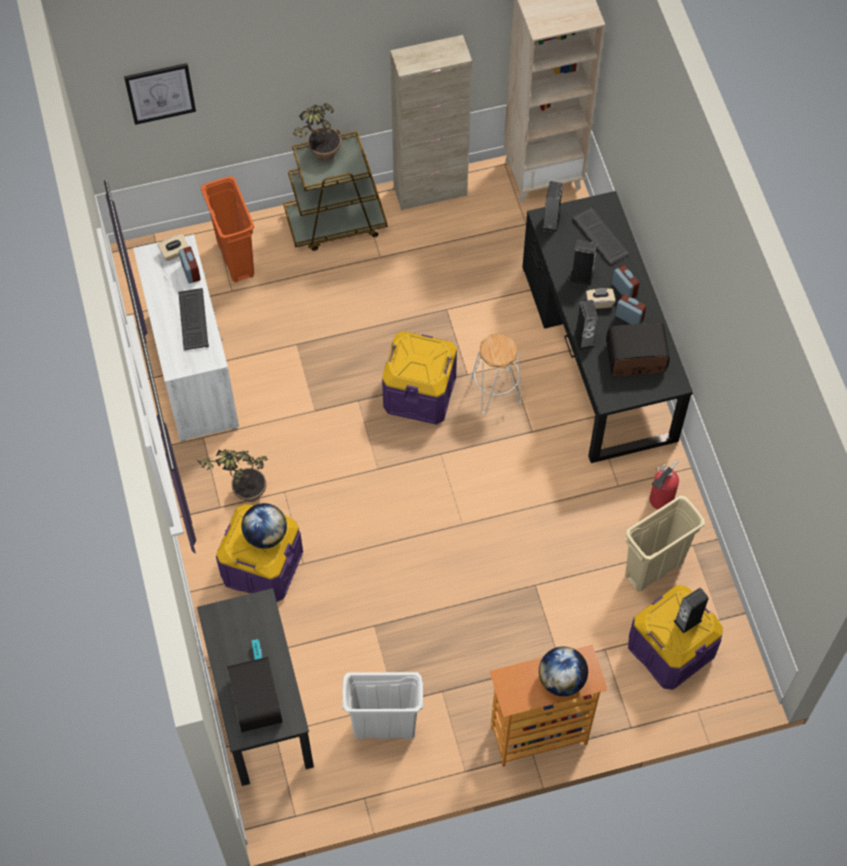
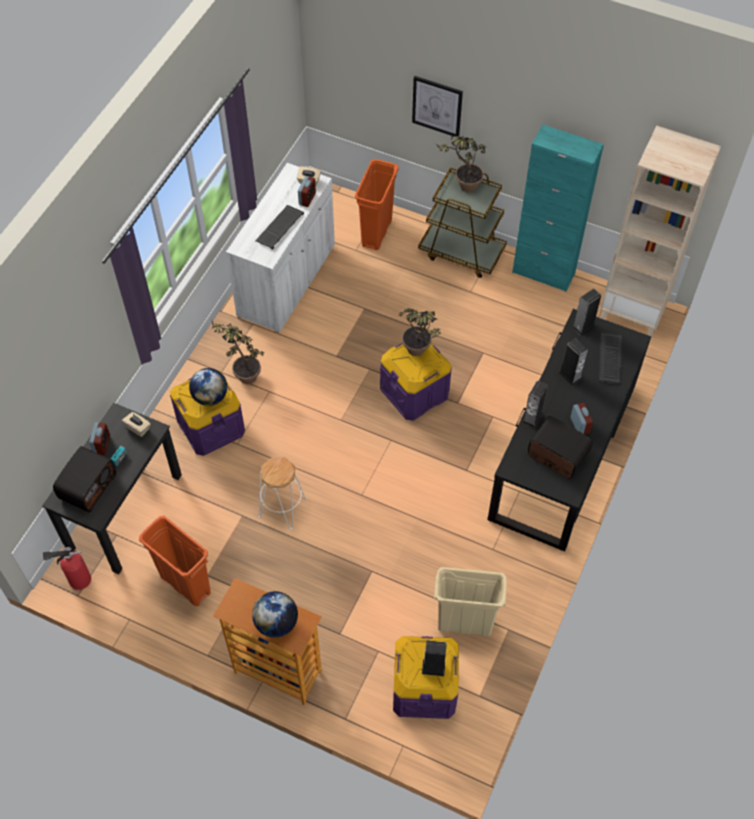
camera: 40 degrees right, 5 degrees down
picture [124,63,196,125] -> picture moved to [412,76,463,136]
white trash can [342,672,424,739] -> orange trash can [139,516,211,606]
beige cabinet [390,35,472,211] -> turquoise cabinet [512,124,604,292]
white stool [470,334,521,413] -> white stool moved to [259,457,307,530]
beige tissue box [586,288,616,309] -> beige tissue box moved to [122,412,151,437]
alarm clock [612,265,639,298] -> alarm clock moved to [90,422,110,455]
fire extinguisher [650,460,679,510] -> fire extinguisher moved to [43,545,91,590]
none -> potted plant [399,309,441,356]

